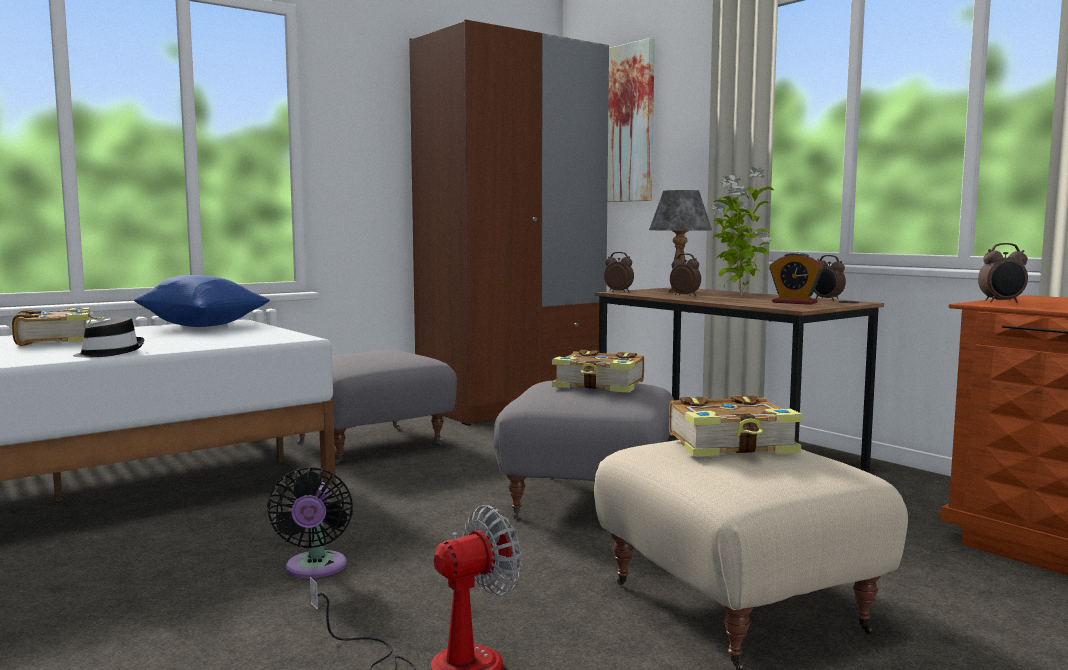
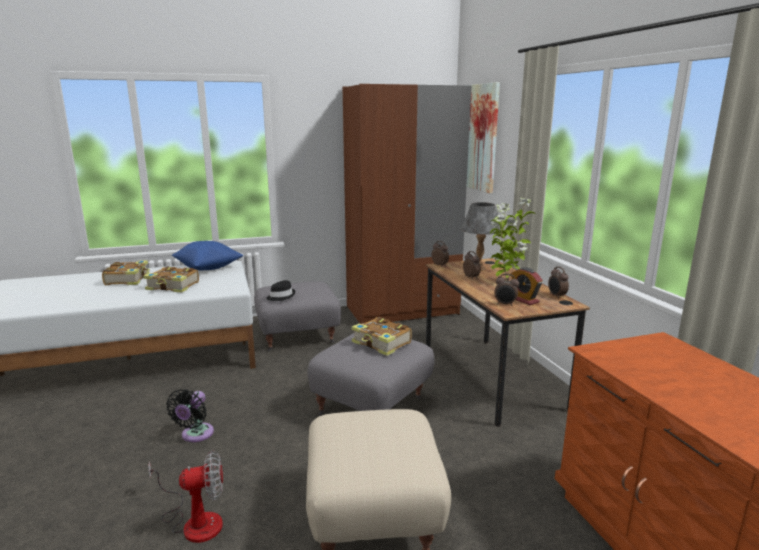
camera: 20 degrees right, 10 degrees up
black hat [73,317,144,357] -> black hat moved to [266,280,295,301]
book [669,395,803,457] -> book moved to [143,267,199,292]
alarm clock [978,243,1028,303] -> alarm clock moved to [494,274,519,306]

